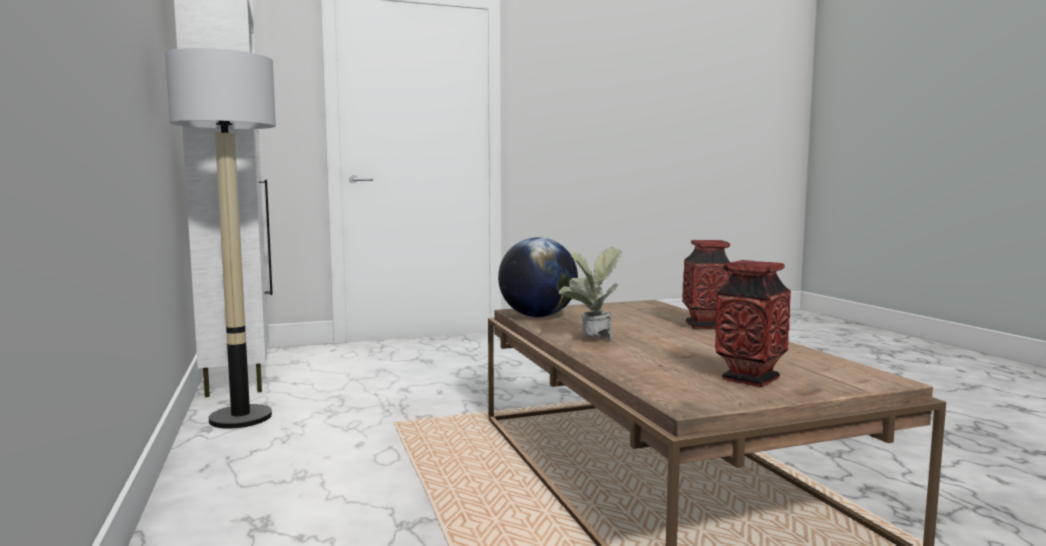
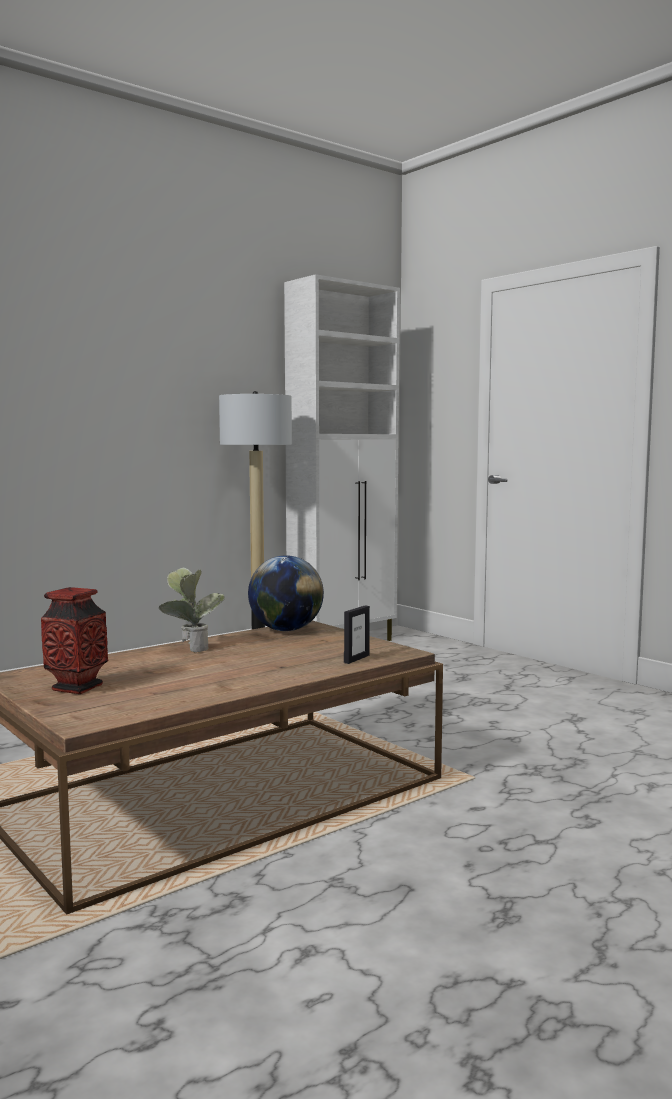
camera: 70 degrees right, 0 degrees up
vase [682,240,732,329] -> none
none -> picture frame [344,605,370,664]

